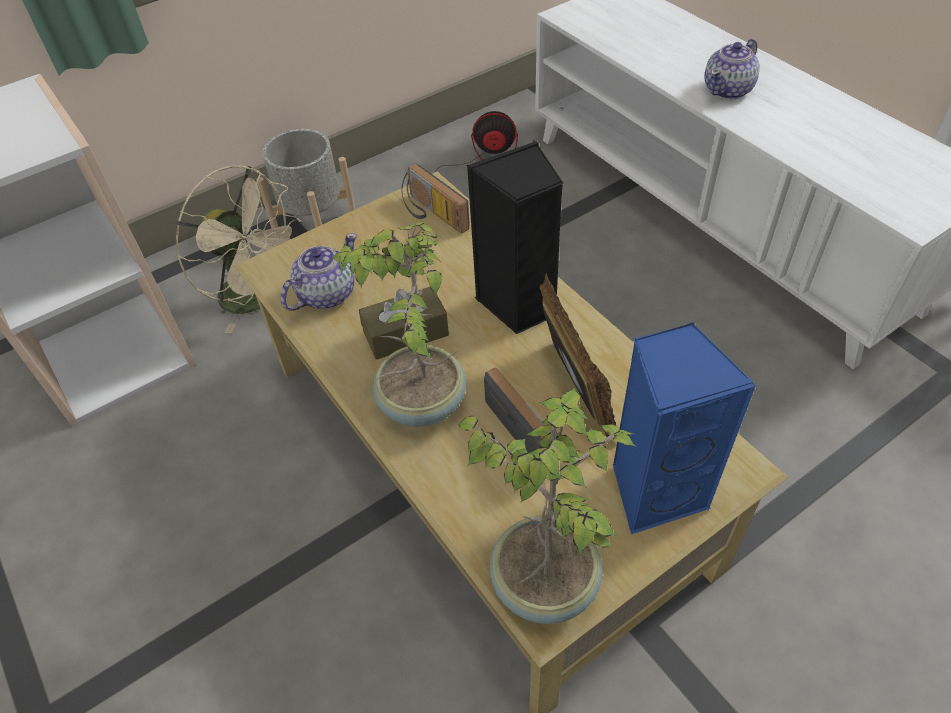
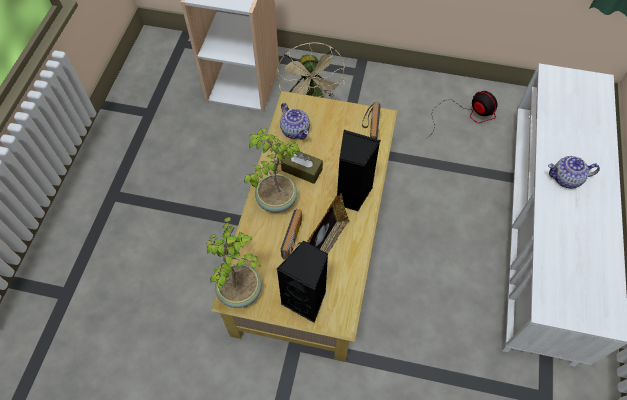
camera: 45 degrees right, 10 degrees up
grey planter [257,129,356,229] -> none
teapot [280,233,357,311] -> teapot turned 60 degrees clockwise [280,103,310,140]
blue speaker [612,322,757,534] -> black speaker [277,241,328,323]

